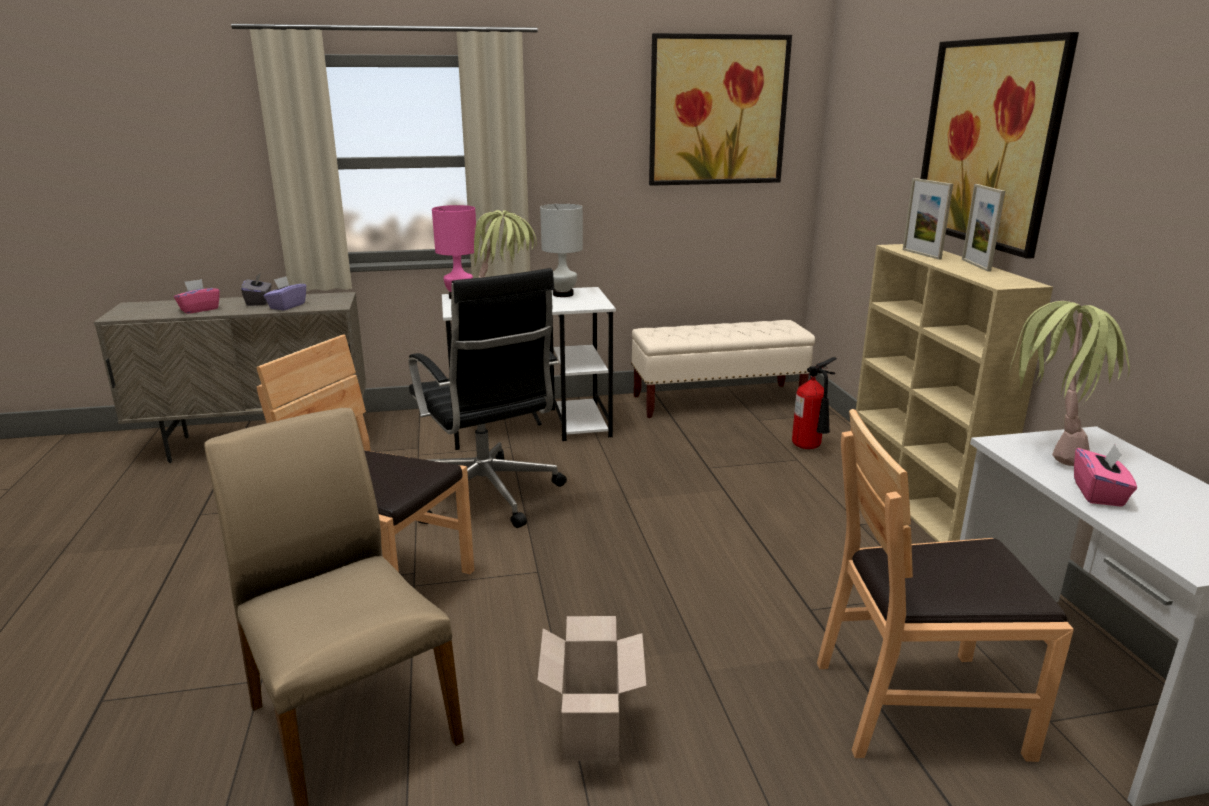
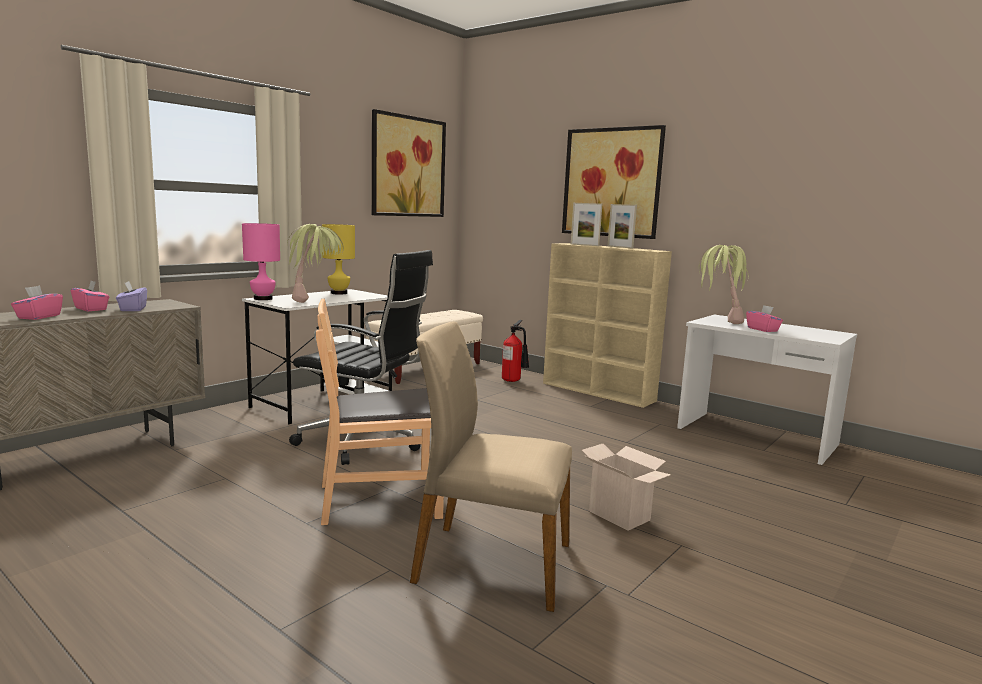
camera: 40 degrees left, 10 degrees down
grey tissue box [241,273,272,306] -> pink tissue box [71,281,109,311]
white table lamp [540,204,583,297] -> yellow table lamp [322,224,355,295]
brown chair [817,409,1074,762] -> none

